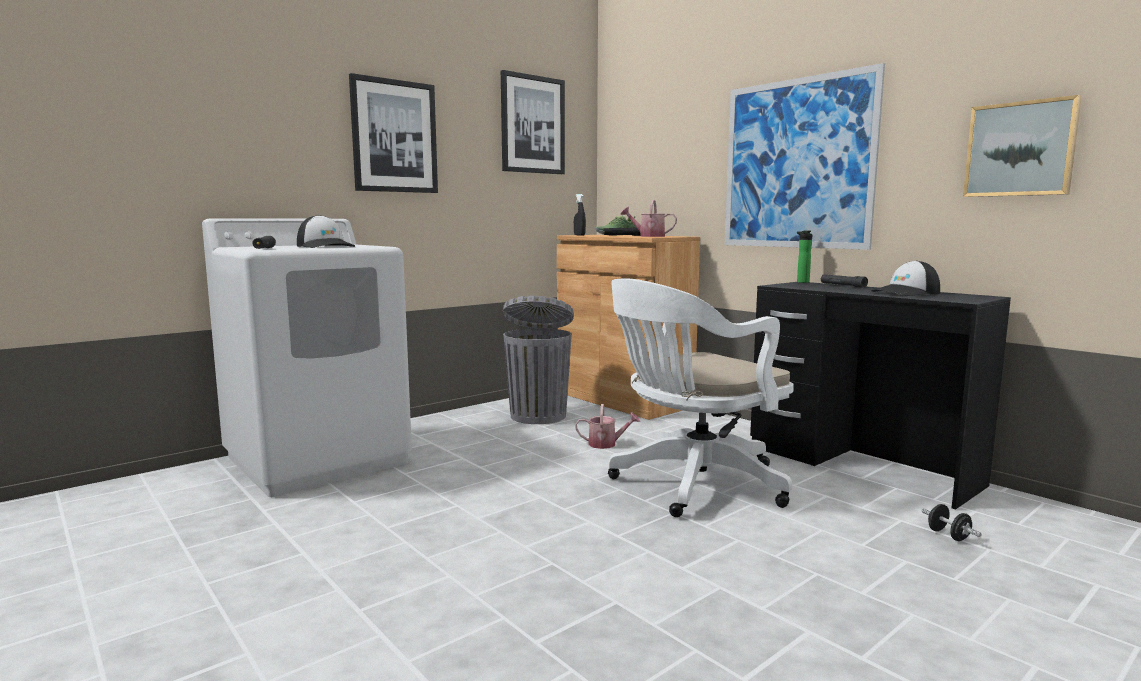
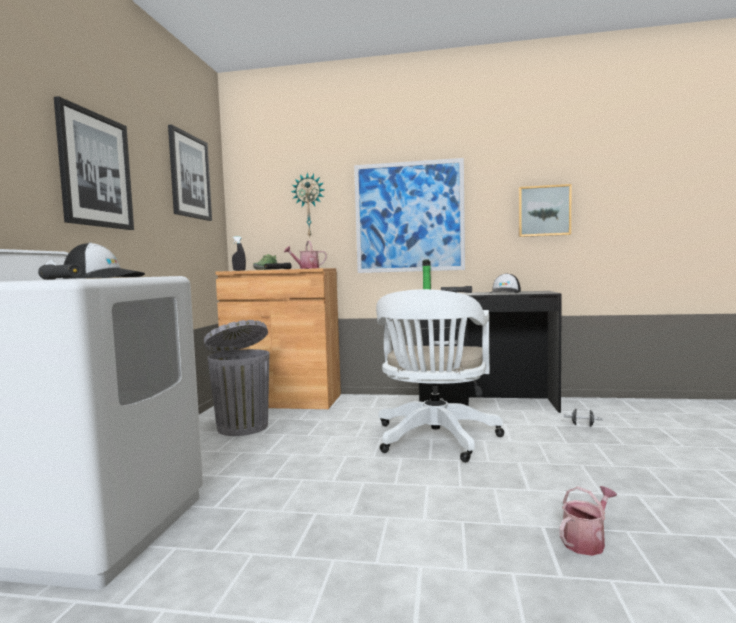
camera: 40 degrees left, 5 degrees down
watering can [575,404,640,449] -> watering can moved to [559,486,617,556]
none -> wall clock [291,173,325,237]

